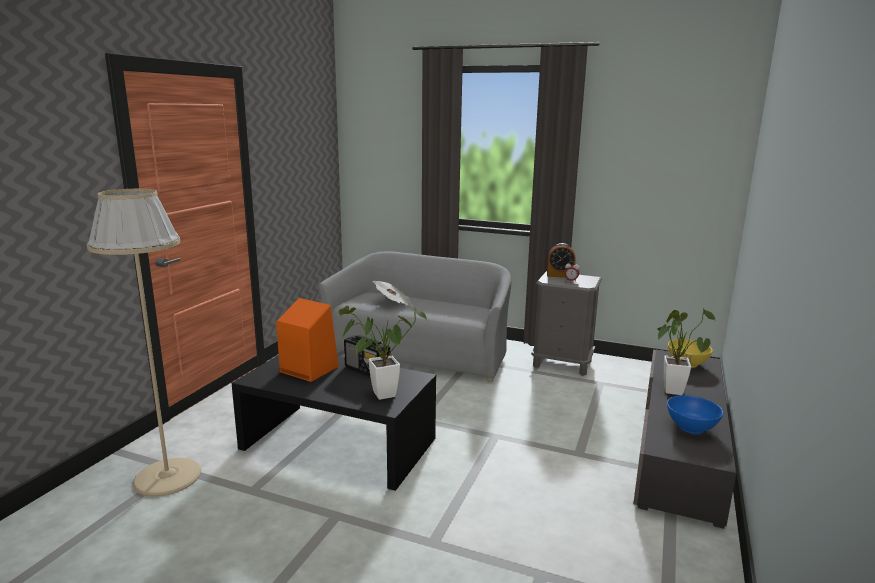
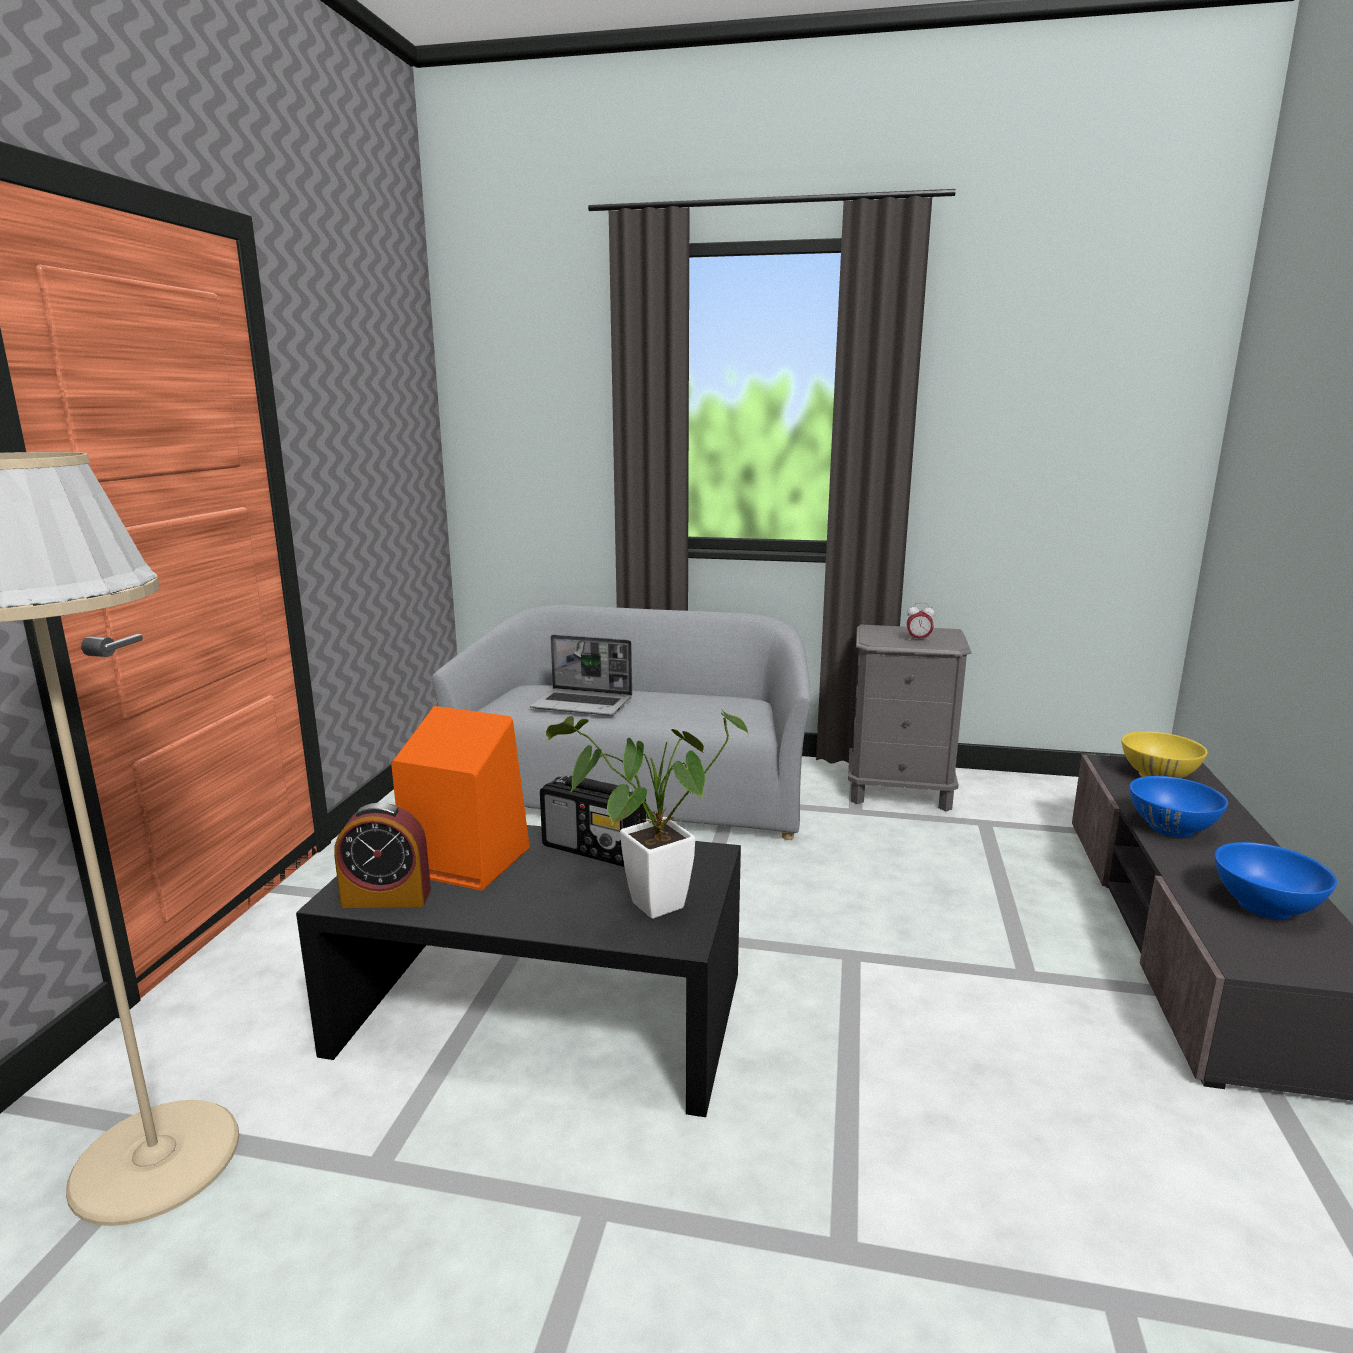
camera: 10 degrees left, 0 degrees up
newspaper [373,280,413,306] -> laptop [530,635,632,716]
alarm clock [547,243,576,278] -> alarm clock moved to [334,803,431,908]
potted plant [657,308,716,395] -> blue bowl [1129,776,1228,837]

